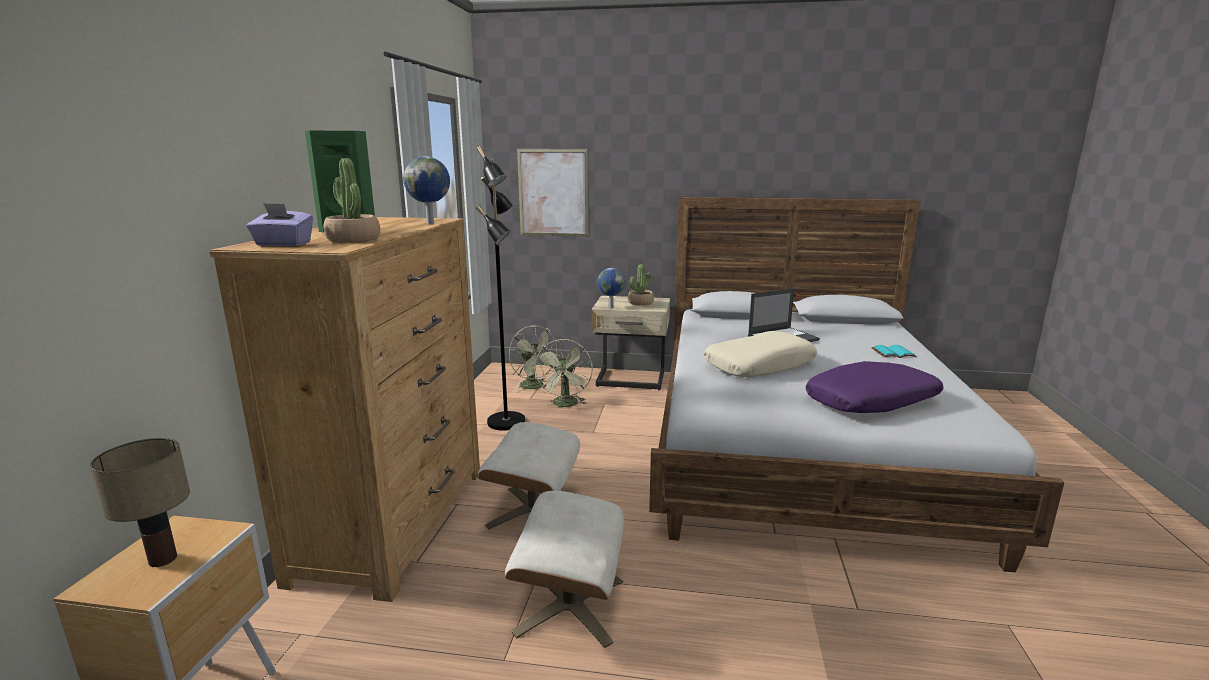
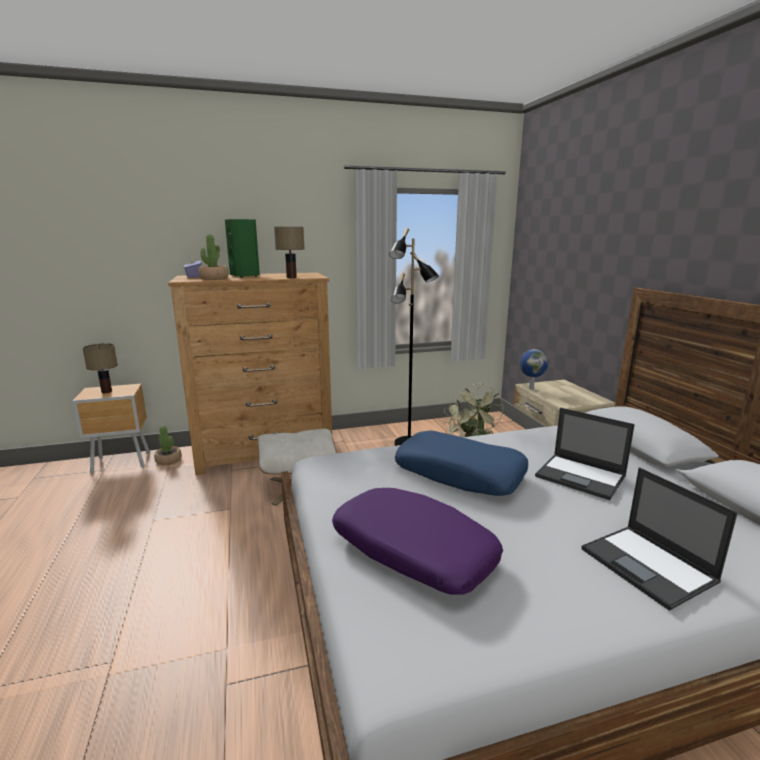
camera: 65 degrees right, 0 degrees up
globe [403,156,450,224] -> table lamp [274,227,304,278]
beige ottoman [505,491,624,648] -> none
picture [517,149,589,237] -> none
potted plant [628,264,654,306] -> potted plant moved to [154,426,182,465]
beige pillow [704,331,817,377] -> blue pillow [395,431,528,496]
turquoise book [872,345,916,358] -> laptop [582,467,738,611]

